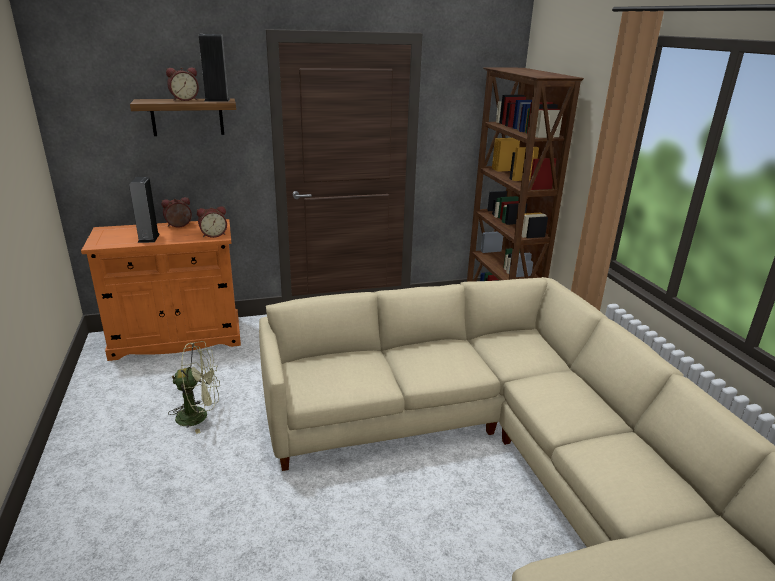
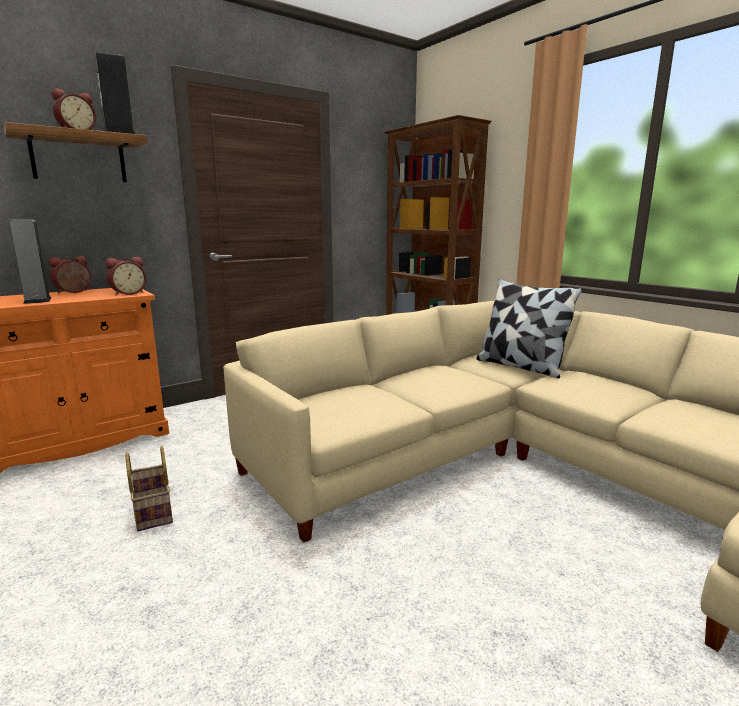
camera: 20 degrees left, 10 degrees down
green fan [168,341,220,434] -> basket [125,446,173,531]
none -> pillow [476,279,583,378]

